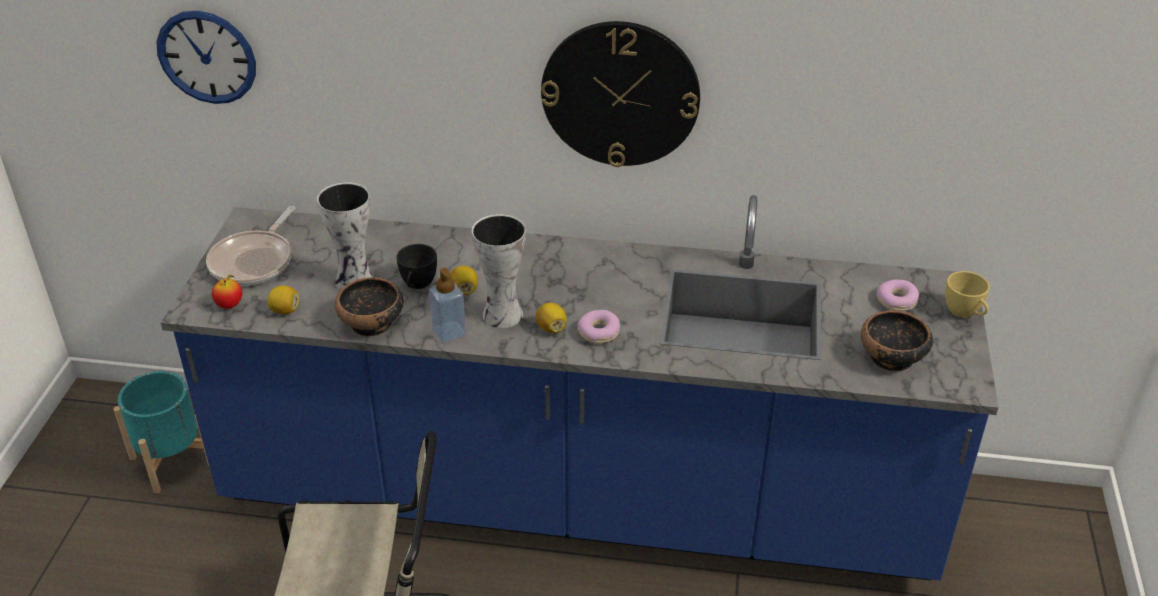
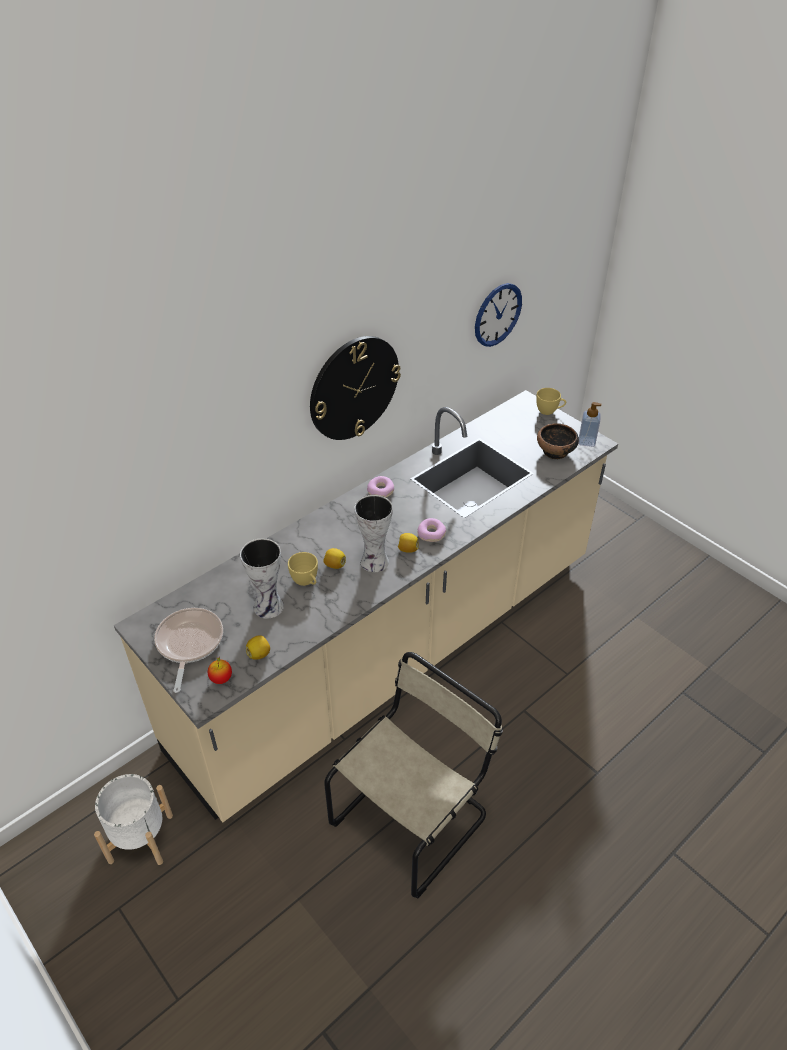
camera: 50 degrees left, 5 degrees up
turquoise planter [113,371,209,494] -> white planter [94,774,173,865]
wall clock [156,11,256,104] -> wall clock moved to [475,283,522,347]
blue counter [161,195,998,580] -> beige counter [114,390,618,822]
frying pan [206,206,296,286] -> frying pan turned 150 degrees counterclockwise [154,608,223,693]
bowl [335,277,404,337] -> none
black cup [396,244,437,289] -> yellow cup [288,552,318,586]
soap dispenser [429,268,466,343] -> soap dispenser moved to [579,402,601,447]
donut [877,279,919,311] -> donut moved to [367,476,394,498]

